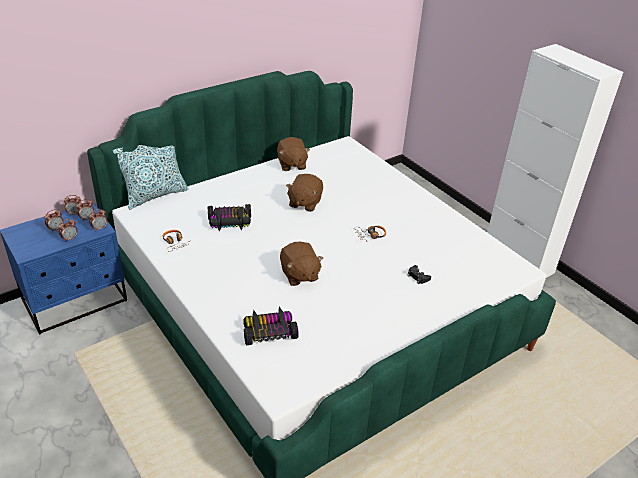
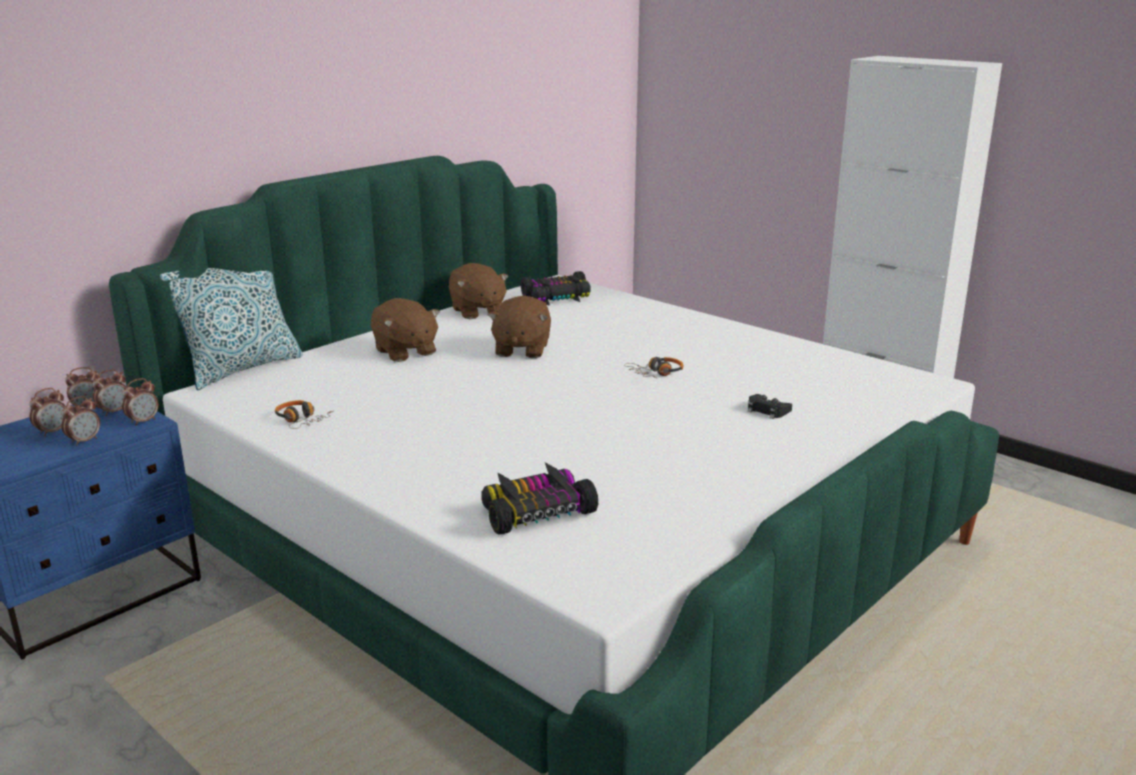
camera: 10 degrees left, 15 degrees down
toy car [208,204,251,232] -> toy car moved to [521,271,591,306]
brown plush toy [280,242,323,286] -> brown plush toy moved to [371,298,440,362]

